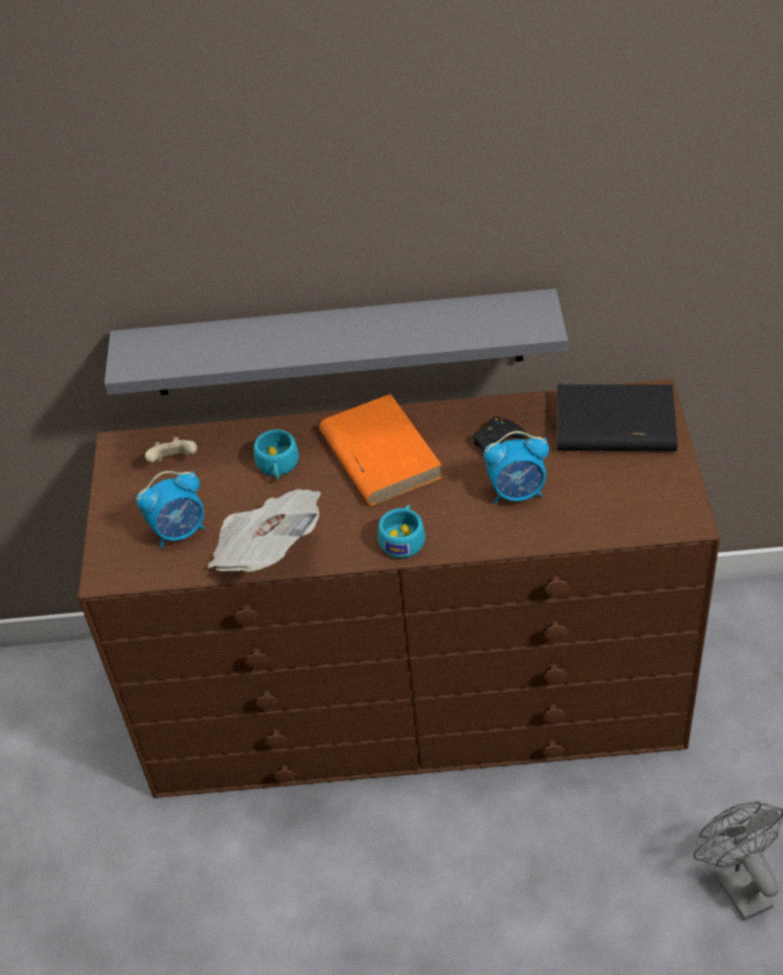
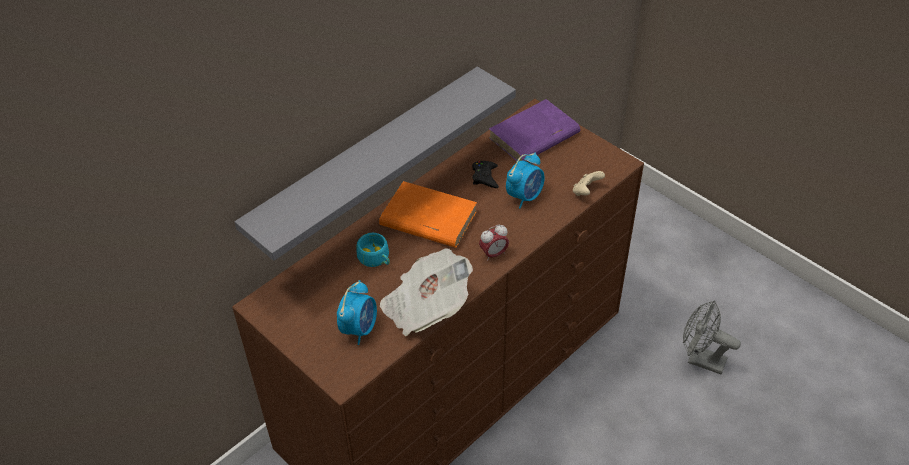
camera: 45 degrees left, 0 degrees up
beige game controller [145,437,197,463] -> beige game controller moved to [573,171,605,196]
turquoise cup [378,505,425,558] -> alarm clock [479,225,509,261]
black book [557,385,677,451] -> purple book [489,99,580,161]

